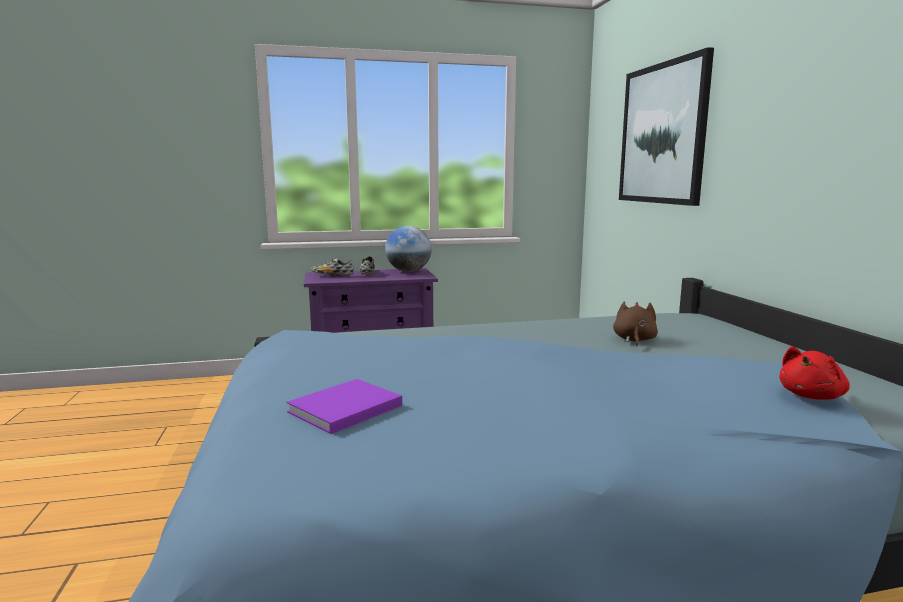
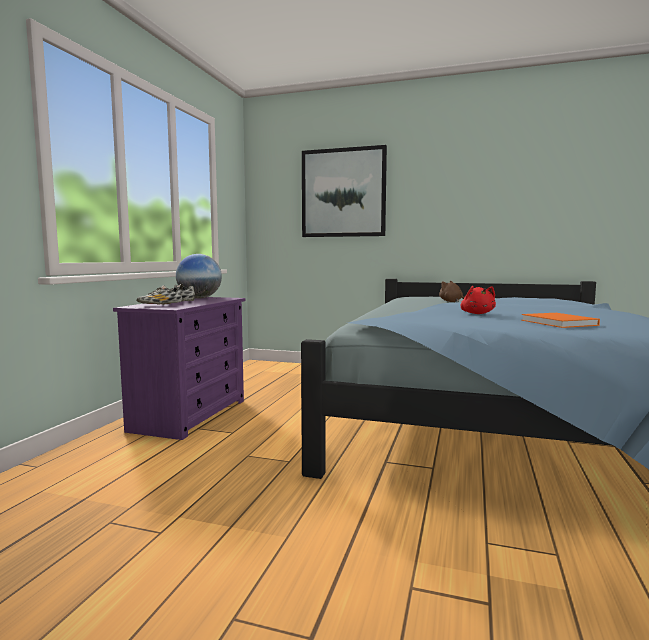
camera: 60 degrees left, 5 degrees down
purple book [286,379,402,434] -> orange book [521,313,600,328]
red plush toy [779,346,850,400] -> red plush toy moved to [461,286,496,314]

